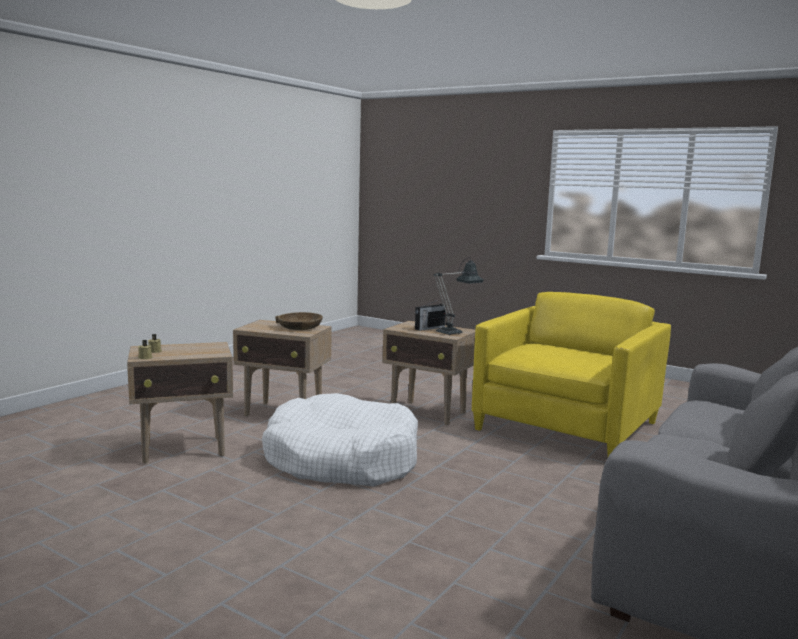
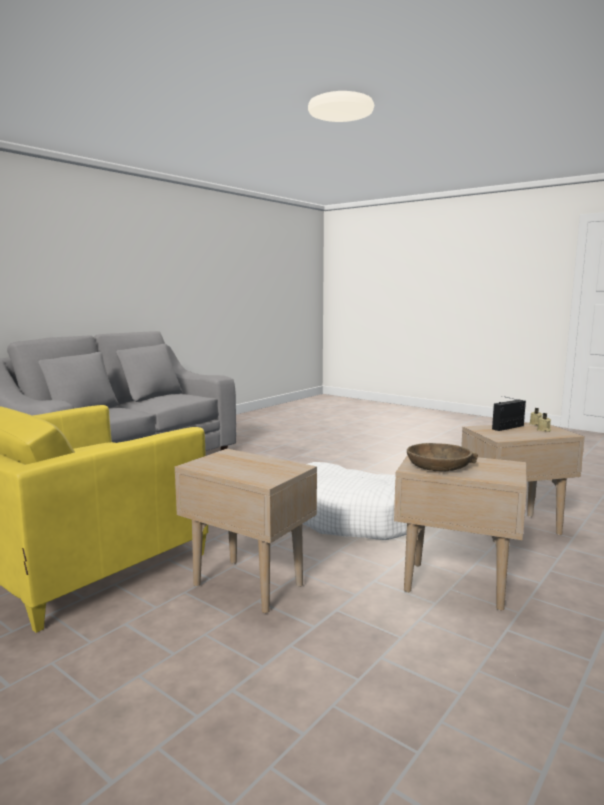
camera: 175 degrees left, 0 degrees up
radio [415,300,446,331] -> radio moved to [492,396,526,431]
table lamp [433,257,483,335] -> none

